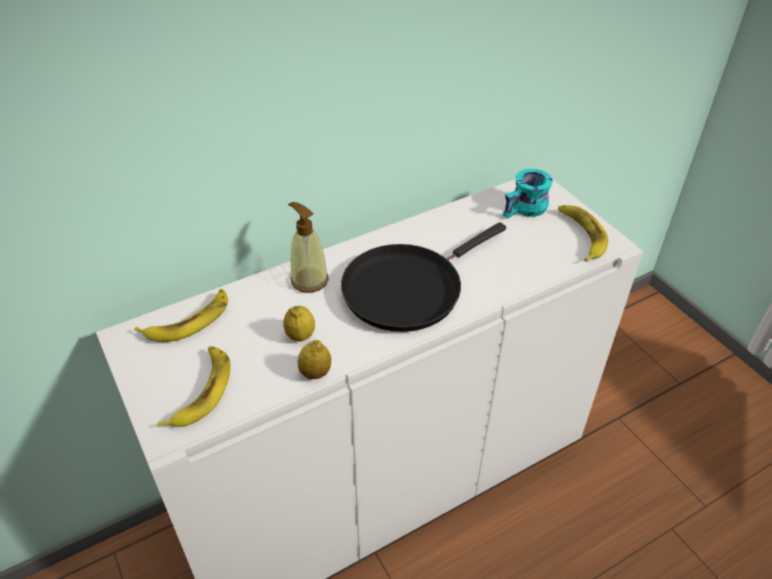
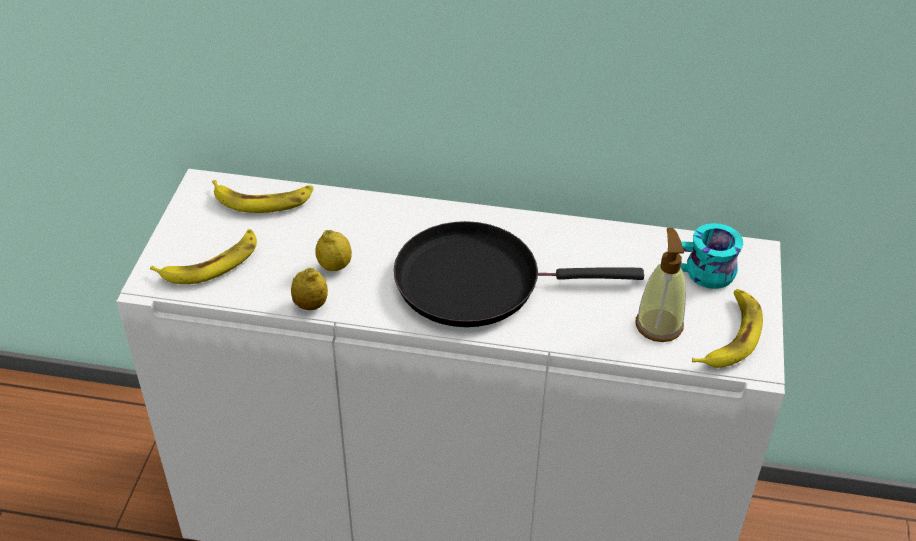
camera: 40 degrees right, 0 degrees up
soap dispenser [288,202,329,293] -> soap dispenser moved to [635,228,686,342]

